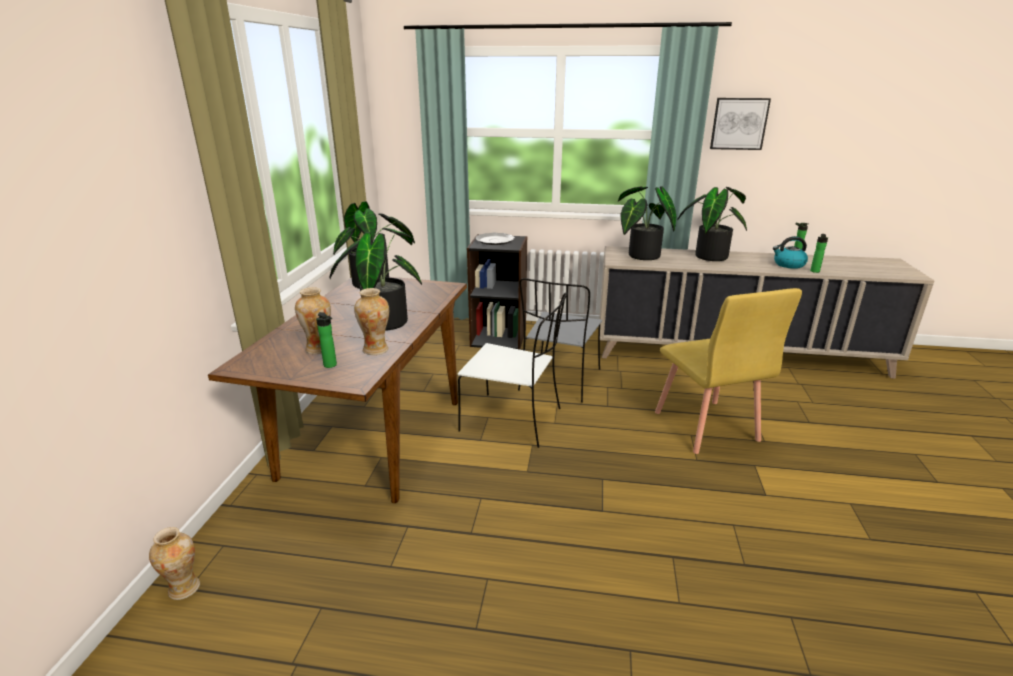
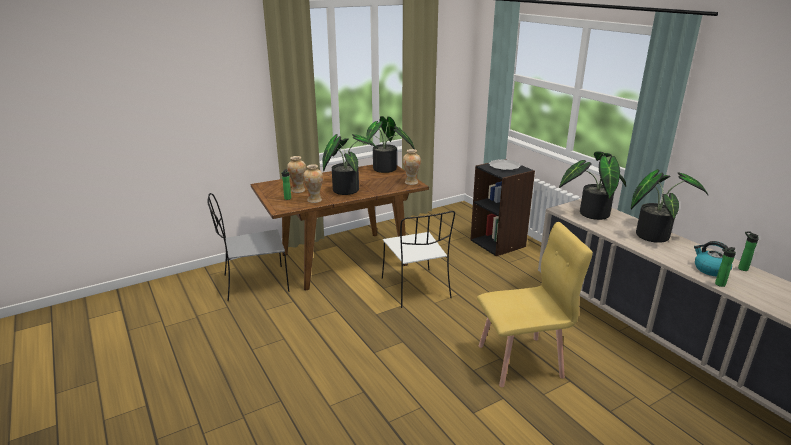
camera: 50 degrees right, 0 degrees up
vase [149,527,200,600] -> vase moved to [403,149,421,185]
grey chair [518,278,602,403] -> grey chair moved to [207,193,289,301]
yellow chair [655,288,802,454] -> yellow chair turned 135 degrees counterclockwise [477,222,593,387]
picture [710,98,771,150] -> none

